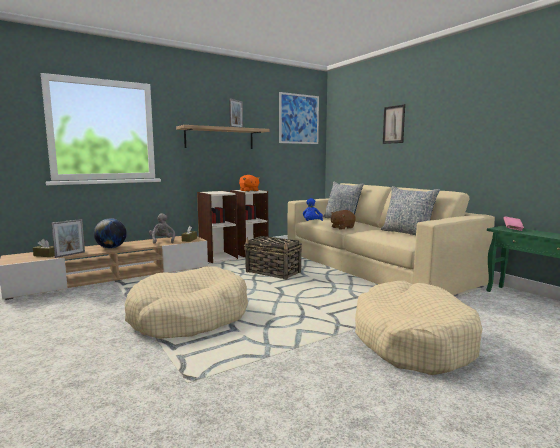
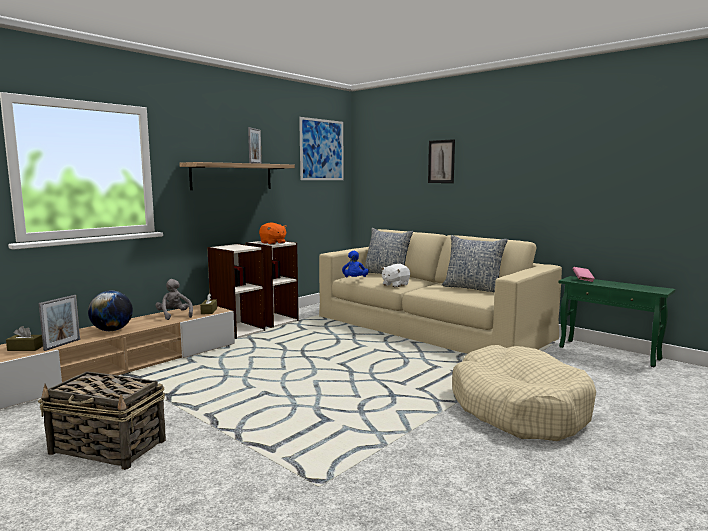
camera: 15 degrees left, 0 degrees up
beige dog bed [125,266,248,339] -> none
basket [244,236,302,280] -> basket moved to [38,371,166,470]
brown plush toy [331,210,356,230] -> white plush toy [381,264,410,288]

